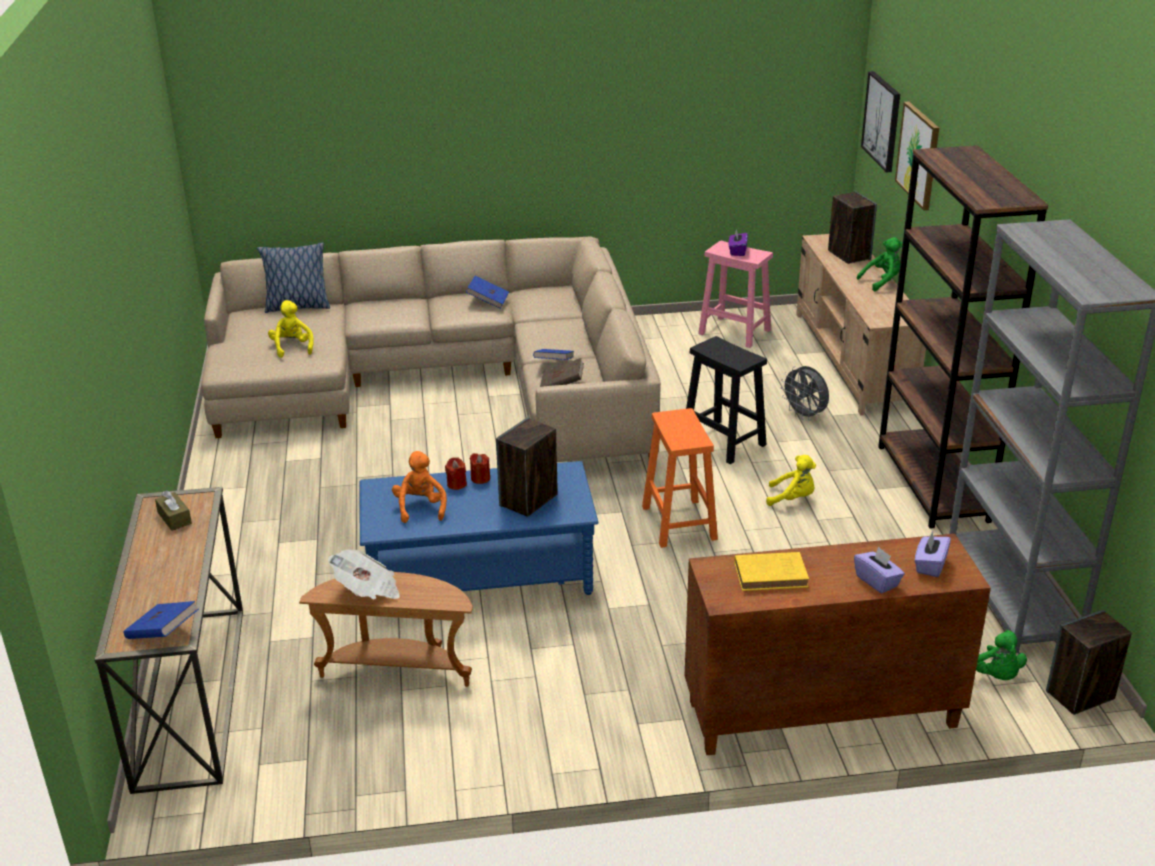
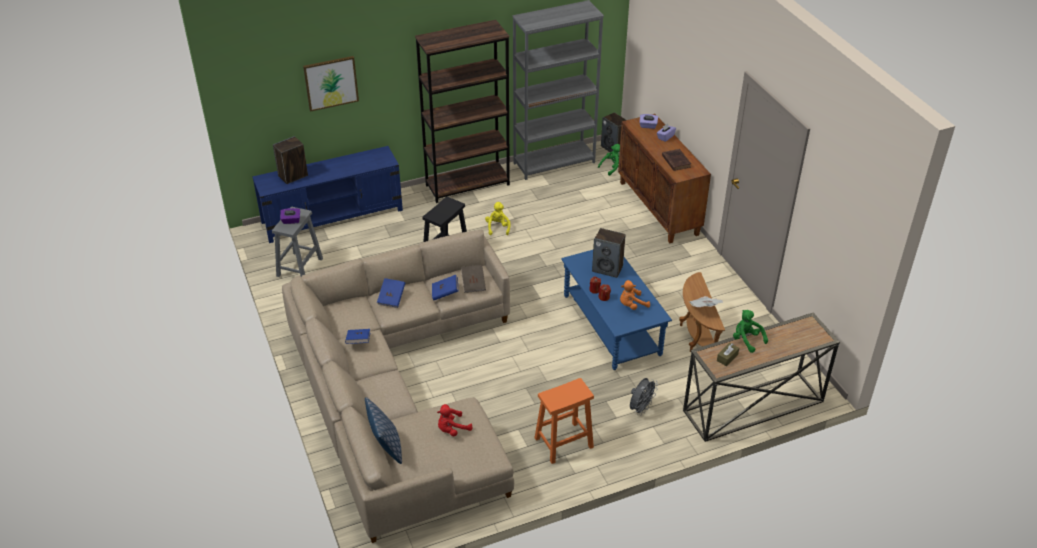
camera: 105 degrees left, 10 degrees up
blue book [123,601,199,639] -> blue book moved to [377,278,405,308]
yellow plush toy [268,300,314,358] -> red plush toy [437,404,473,437]
orange stool [642,408,718,548] -> orange stool moved to [535,378,594,464]
pink stool [698,241,773,348] -> grey stool [272,207,323,277]
yellow book [734,552,809,591] -> brown book [662,149,691,171]
grey fan [780,366,829,421] -> grey fan moved to [630,378,658,415]
beige tv stand [796,234,926,416] -> blue tv stand [252,146,403,243]
green plush toy [857,237,903,291] -> green plush toy moved to [733,310,768,353]
picture [861,71,900,172] -> none

